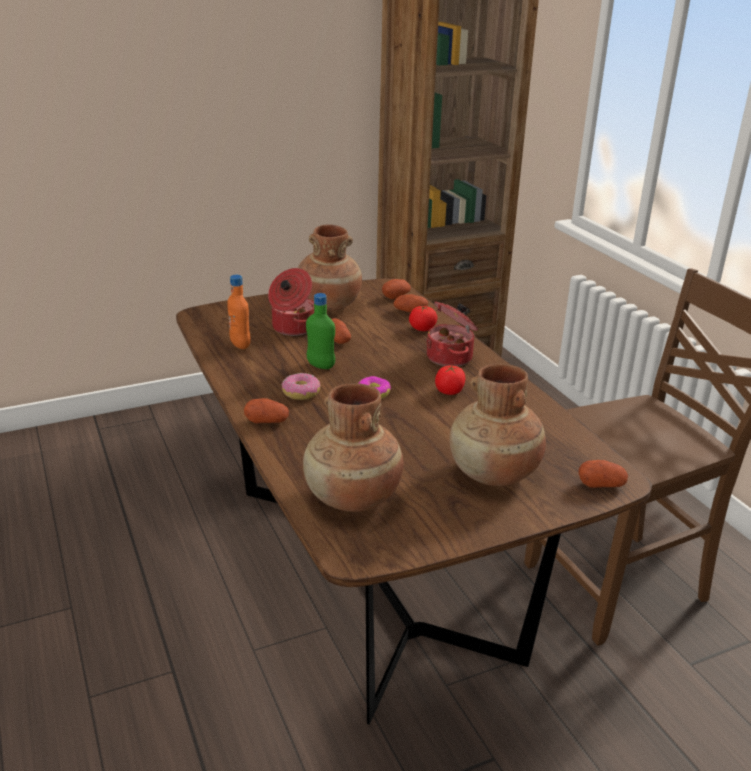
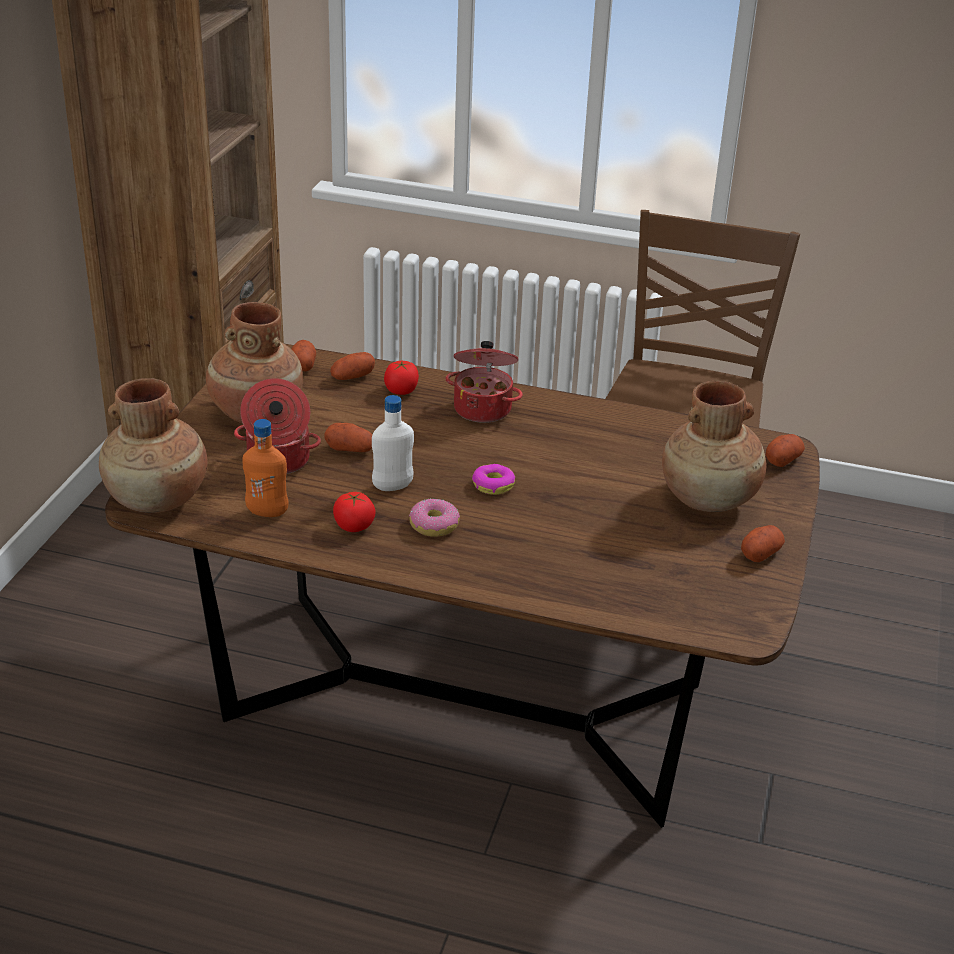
camera: 50 degrees left, 5 degrees up
potato [244,398,289,423] -> potato moved to [741,525,785,562]
brown vase [303,383,403,512] -> brown vase moved to [99,378,208,513]
green bottle [306,293,335,369] -> white bottle [372,395,414,491]
tomato [435,365,465,395] -> tomato moved to [333,492,376,532]

